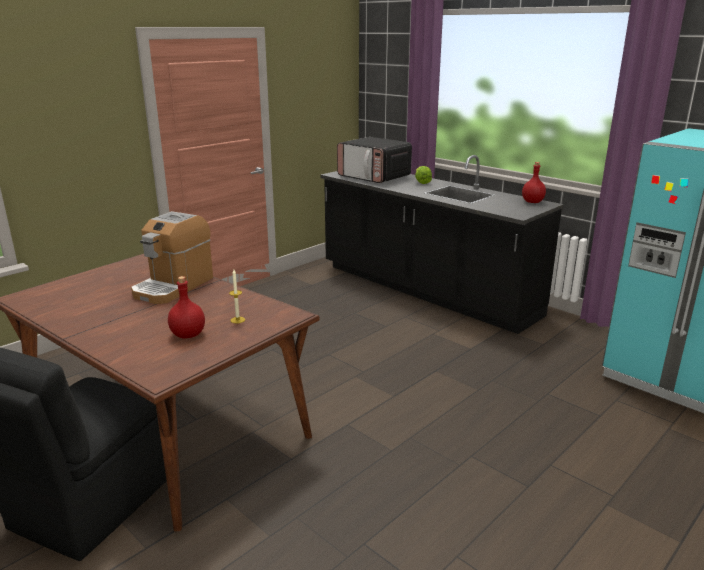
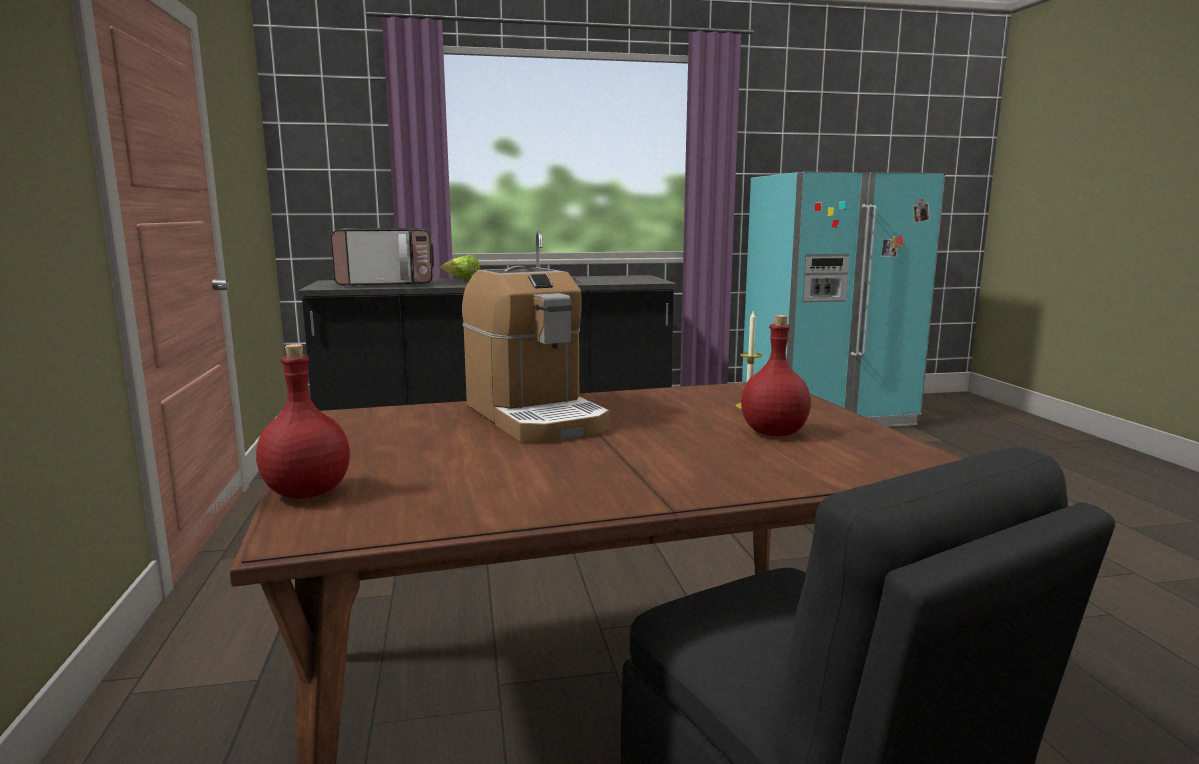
camera: 55 degrees left, 10 degrees down
red bottle [522,162,546,203] -> red bottle moved to [256,344,350,499]

